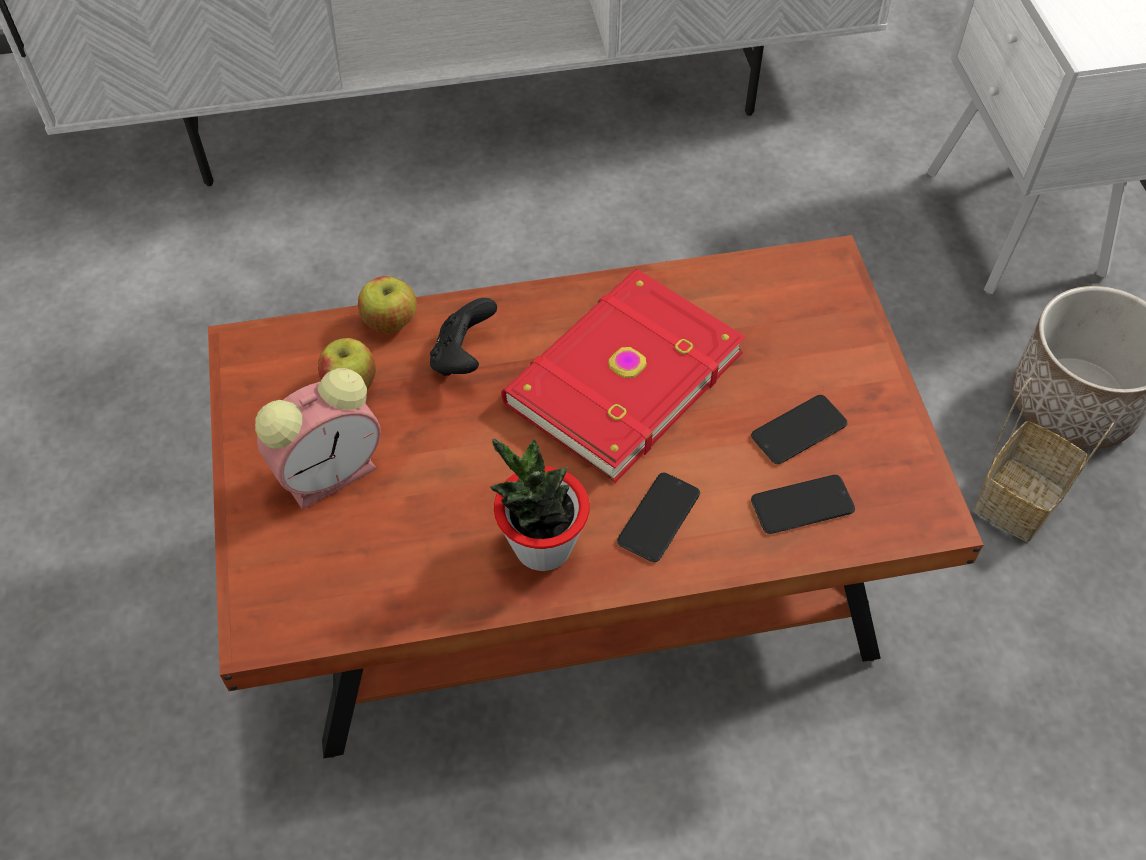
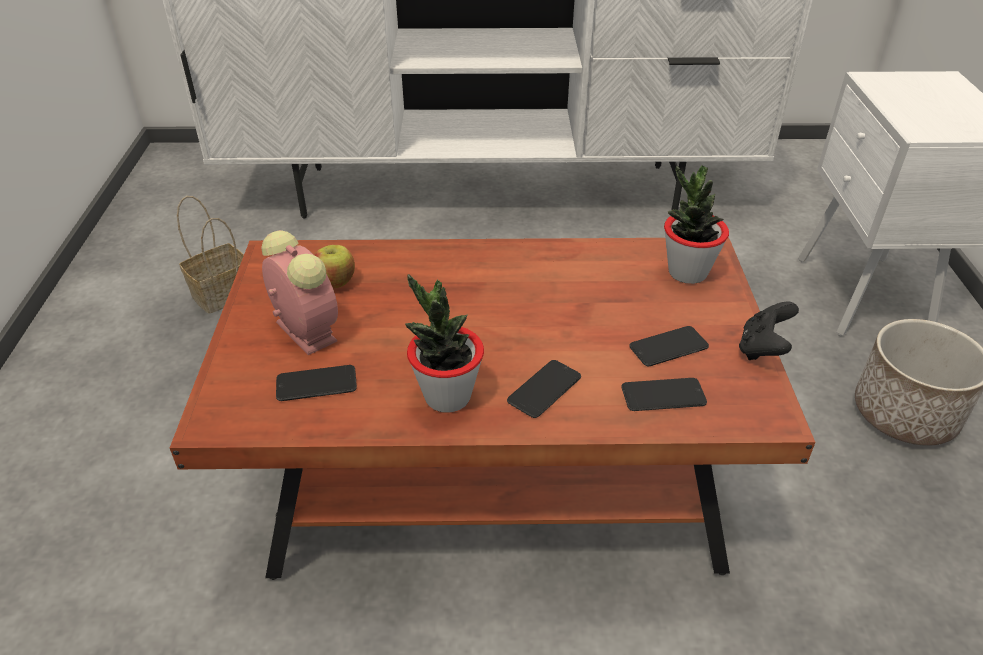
camera: 10 degrees right, 15 degrees down
alarm clock [255,368,381,510] -> alarm clock turned 105 degrees counterclockwise [261,230,338,355]
apple [358,276,416,333] -> none
black game controller [430,298,497,376] -> black game controller moved to [739,302,799,360]
red book [501,269,746,483] -> none
basket [974,378,1114,542] -> basket moved to [177,196,244,314]
none -> phone [276,365,357,401]
none -> potted plant [664,165,729,284]

